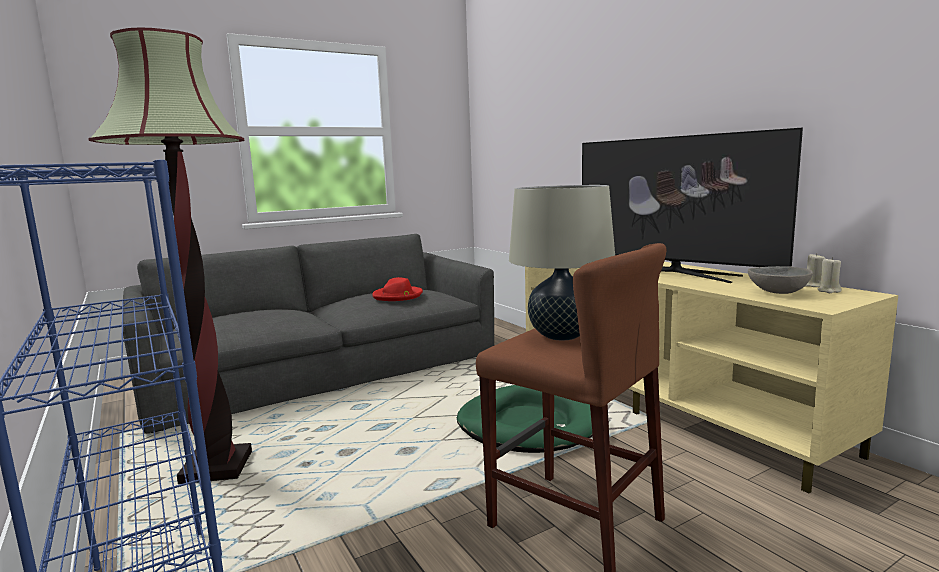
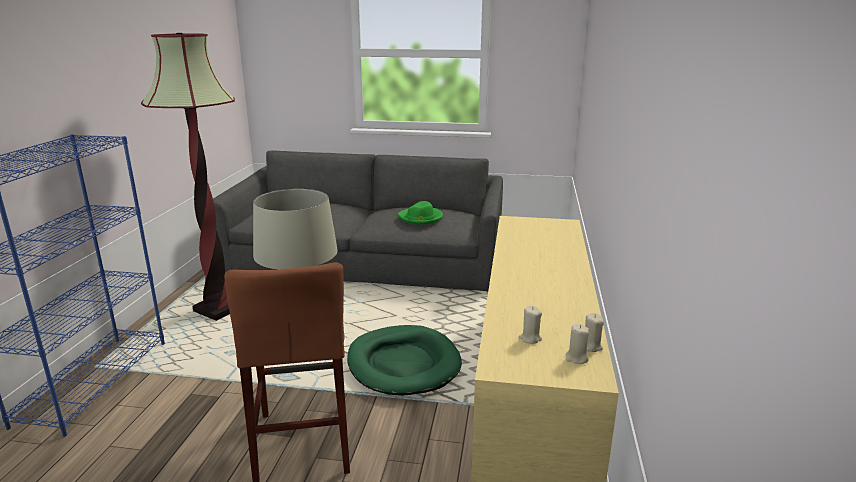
camera: 40 degrees right, 10 degrees up
red hat [372,277,423,301] -> green hat [397,201,443,225]
television [582,128,803,283] -> none
grey bowl [748,266,813,294] -> beige candle [519,305,542,344]

